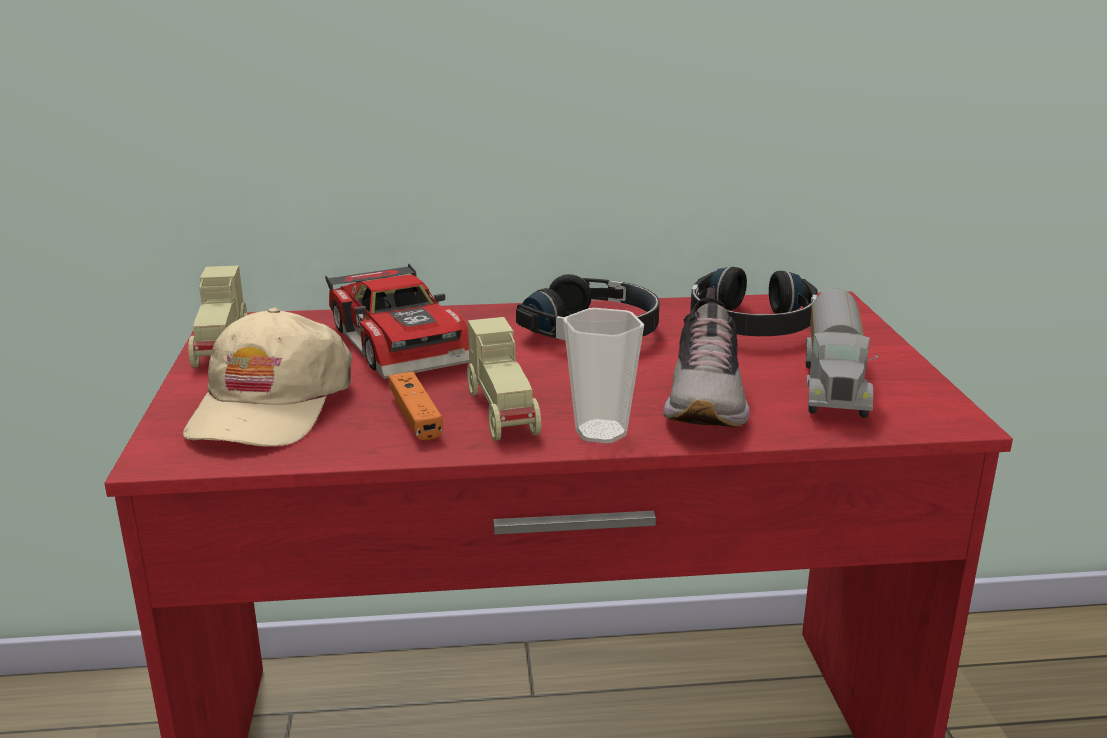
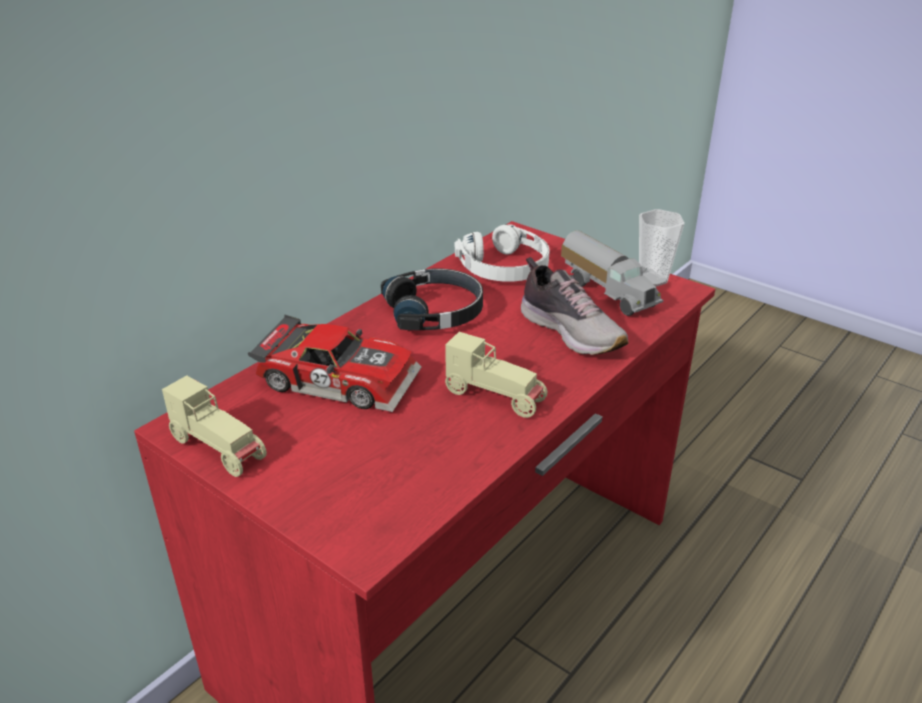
camera: 45 degrees left, 10 degrees up
beige cap [183,308,352,447] -> none
orange game controller [388,371,443,441] -> none
cup [563,308,644,444] -> cup moved to [639,209,684,286]
black headphones [690,267,818,336] -> white headphones [455,224,550,282]

